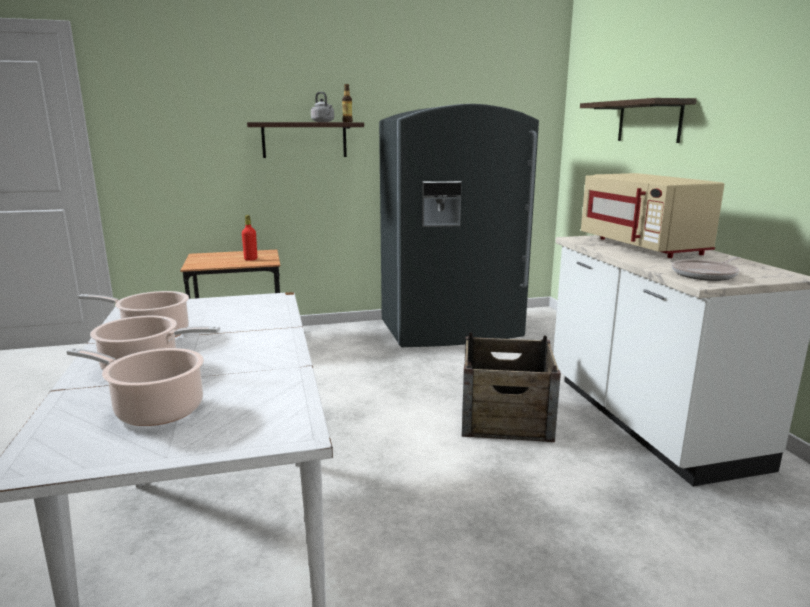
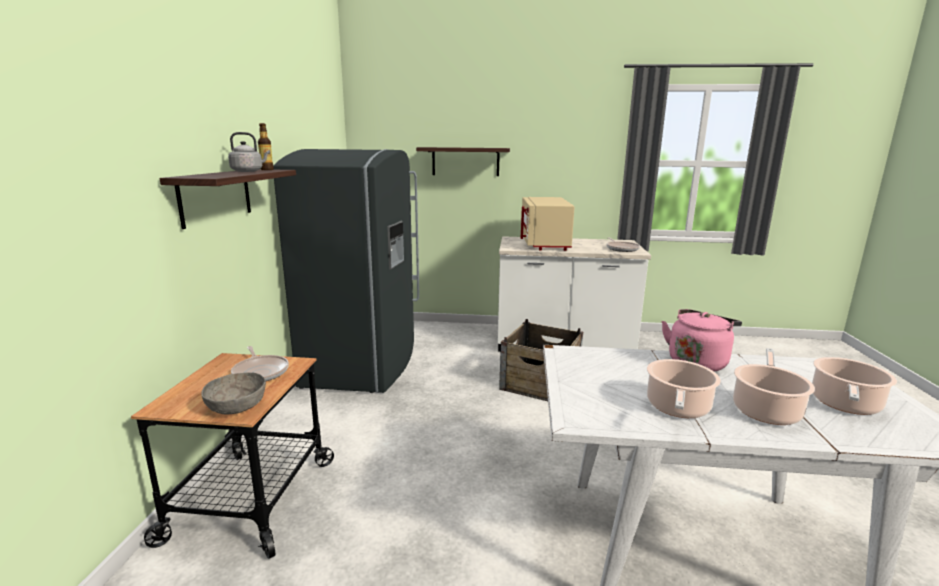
camera: 70 degrees left, 0 degrees up
red bottle [242,215,257,261] -> frying pan [231,346,289,381]
beige microwave [581,173,725,258] -> beige microwave turned 90 degrees clockwise [521,197,575,251]
none -> grey bowl [201,372,266,414]
none -> pink kettle [662,309,742,372]

